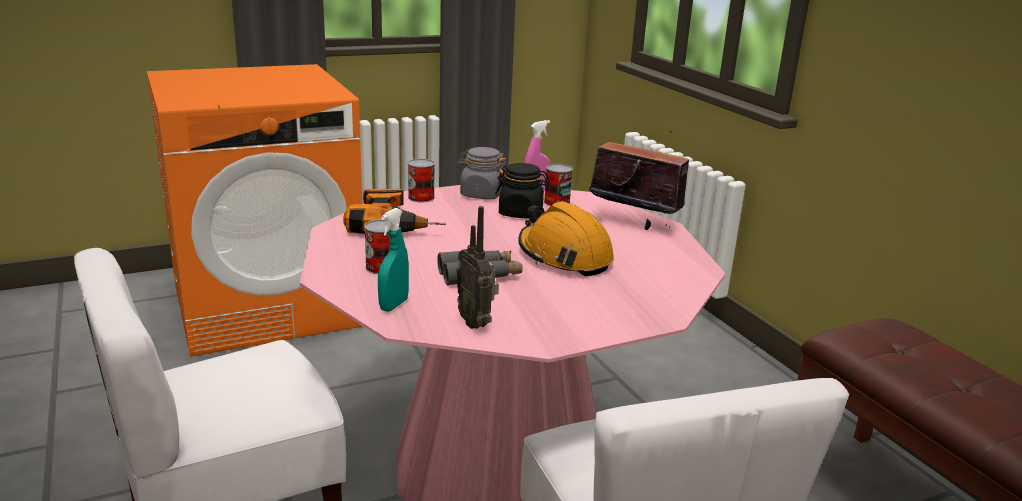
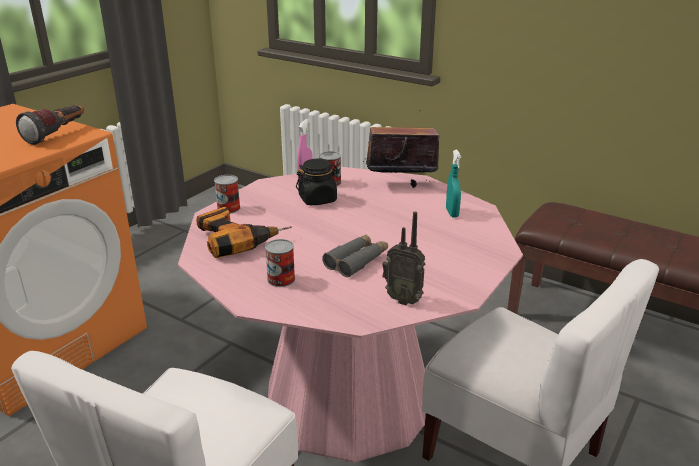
camera: 30 degrees left, 5 degrees up
turquoise spray bottle [378,208,409,312] -> turquoise spray bottle moved to [446,150,461,218]
grey jar [458,147,507,199] -> none
orange hard hat [518,201,614,276] -> none
none -> flashlight [16,105,84,145]

